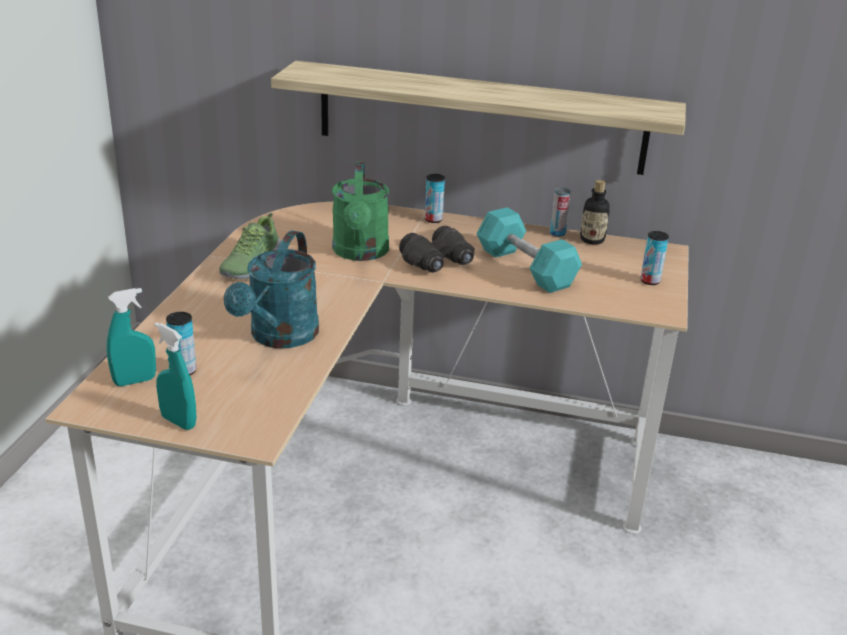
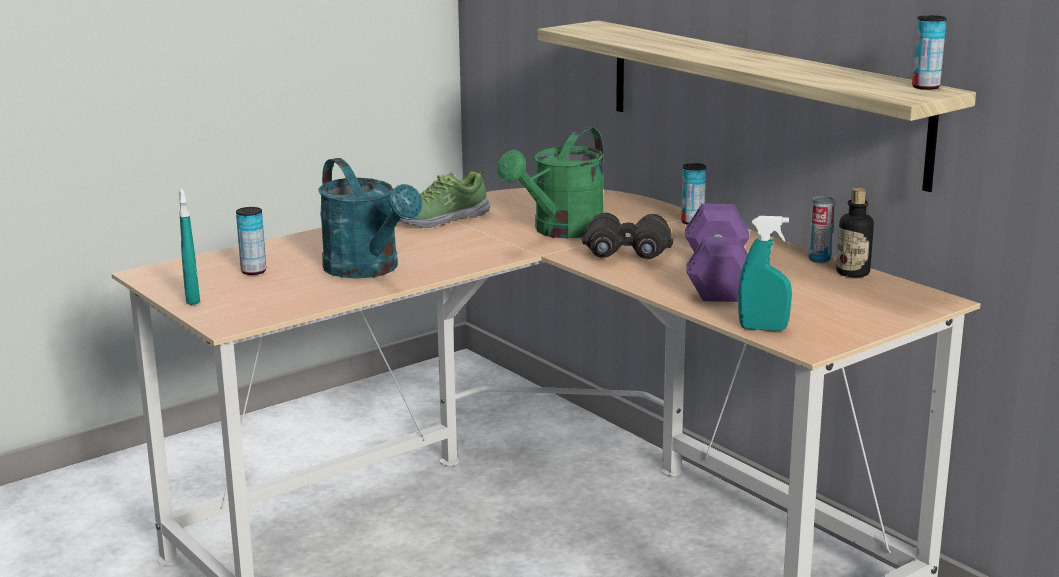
camera: 40 degrees right, 10 degrees down
turquoise spray bottle [107,288,156,386] -> turquoise spray bottle moved to [738,216,792,331]
turquoise watering can [224,230,319,348] -> turquoise watering can turned 90 degrees counterclockwise [318,158,423,278]
turquoise dumbbell [477,207,582,293] -> purple dumbbell [685,203,750,302]
can [641,231,669,285] -> can moved to [912,15,946,90]

